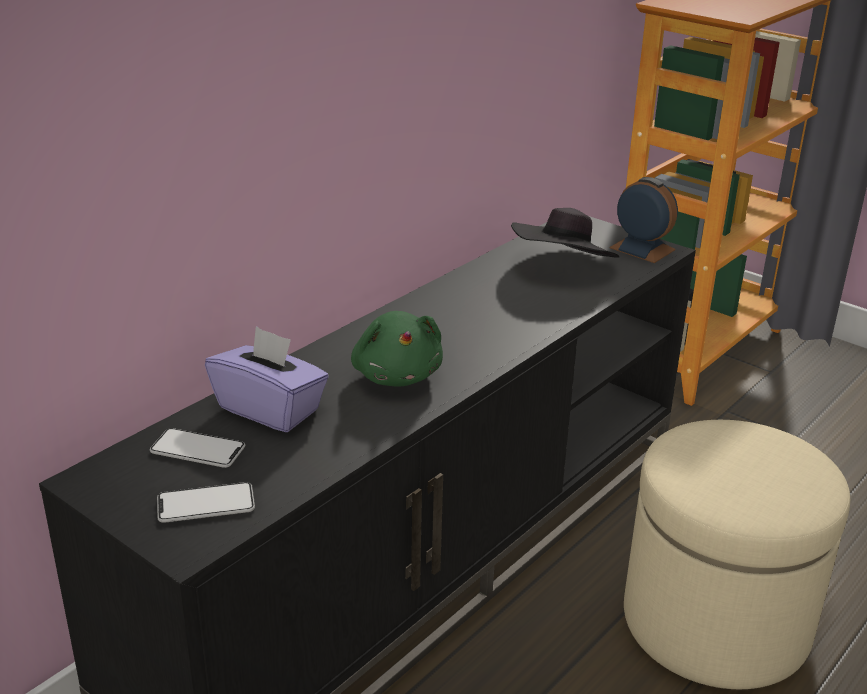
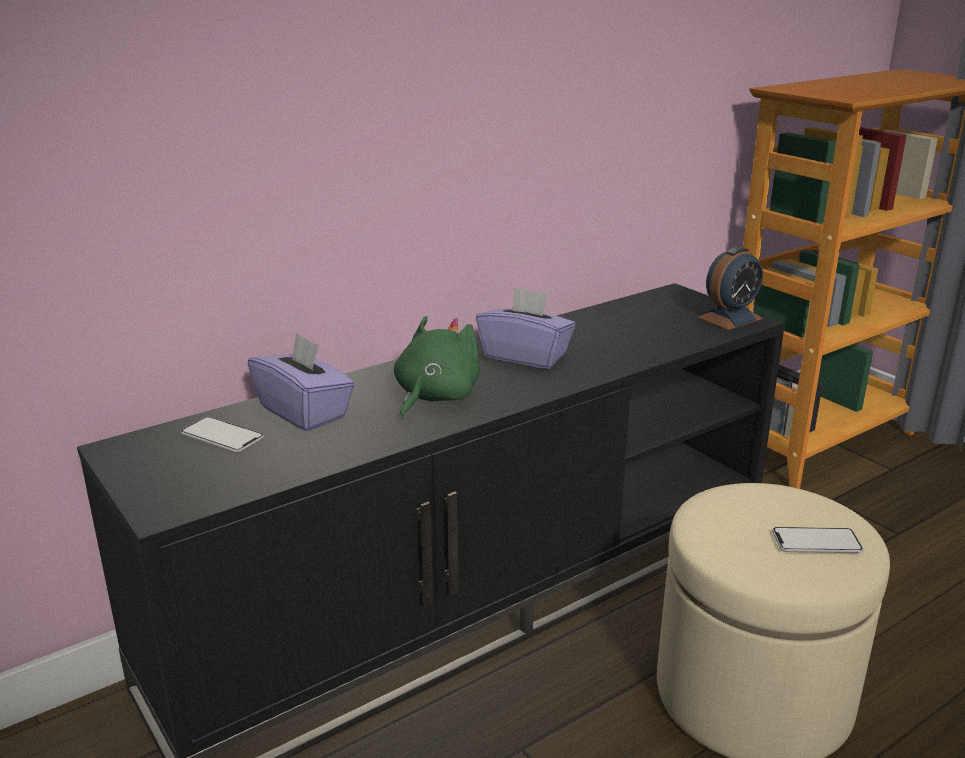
camera: 15 degrees right, 5 degrees down
phone [157,482,255,523] -> phone moved to [772,527,863,553]
green plush toy [351,311,443,387] -> green plush toy turned 150 degrees counterclockwise [394,316,480,419]
black hat [511,208,619,258] -> none
alarm clock [609,177,678,263] -> alarm clock turned 90 degrees clockwise [697,247,763,330]
none -> purple tissue box [476,287,576,369]

